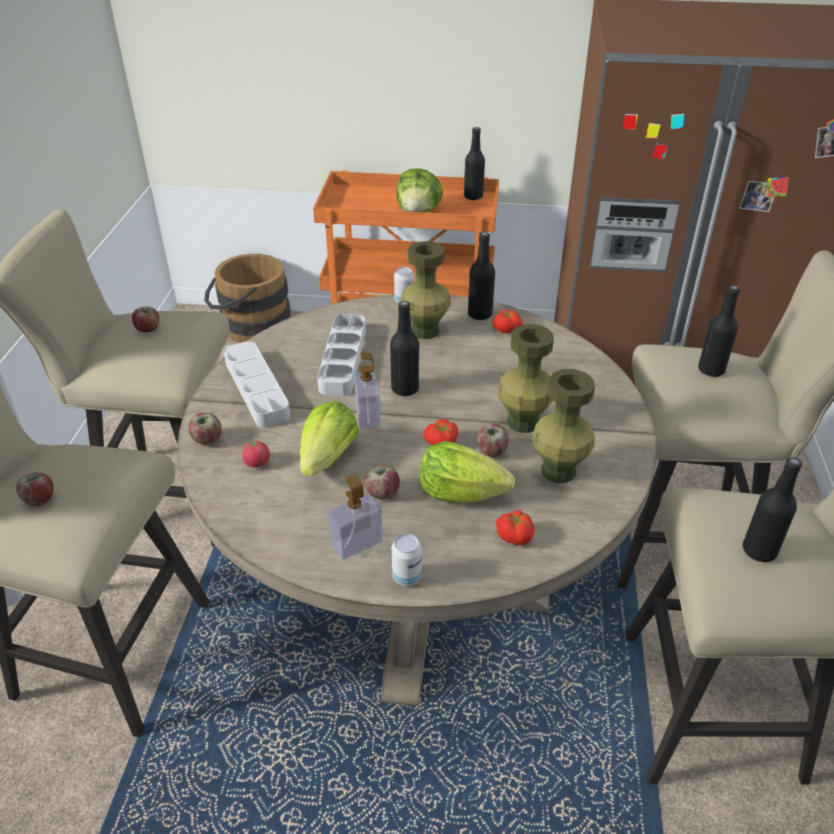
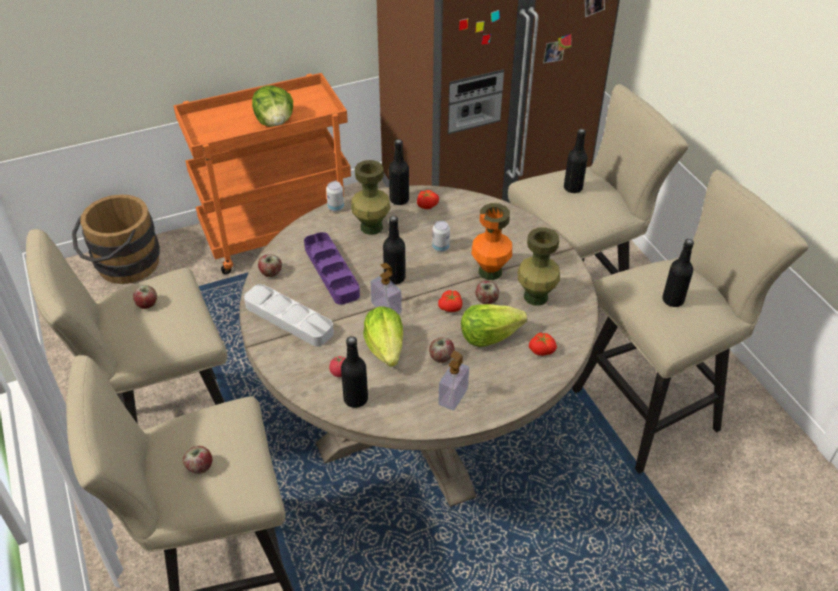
camera: 30 degrees left, 5 degrees up
apple [189,413,222,445] -> apple moved to [258,254,282,277]
grey tray [317,314,366,396] -> purple tray [304,232,360,305]
can [392,534,422,586] -> can moved to [432,221,450,252]
black bottle [464,127,485,201] -> black bottle moved to [341,336,368,408]
green vase [498,324,554,433] -> orange vase [471,203,512,280]

